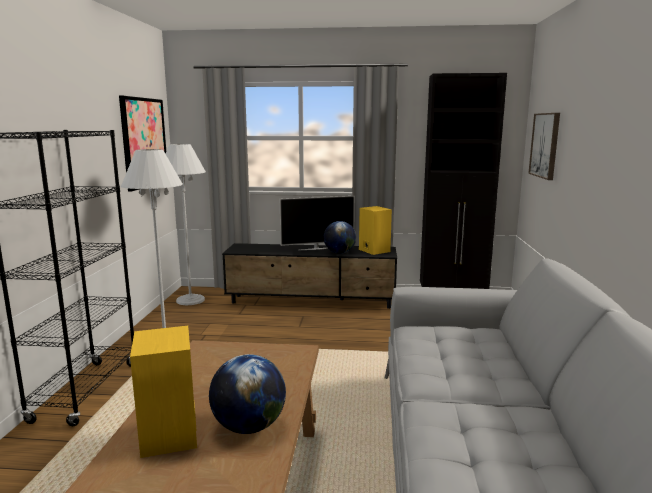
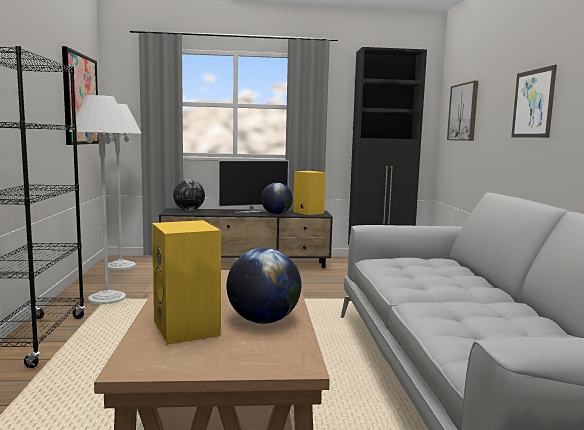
camera: 10 degrees left, 5 degrees down
none -> globe [173,180,205,211]
none -> picture [511,65,557,138]

